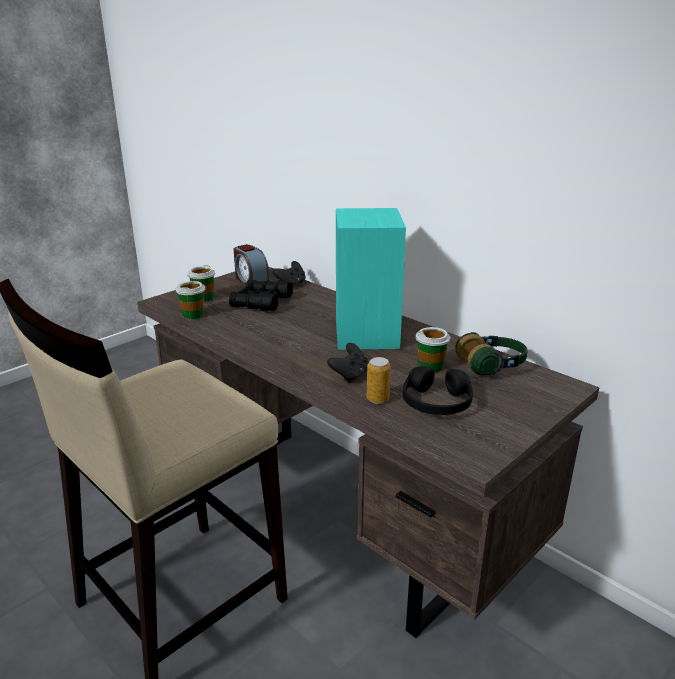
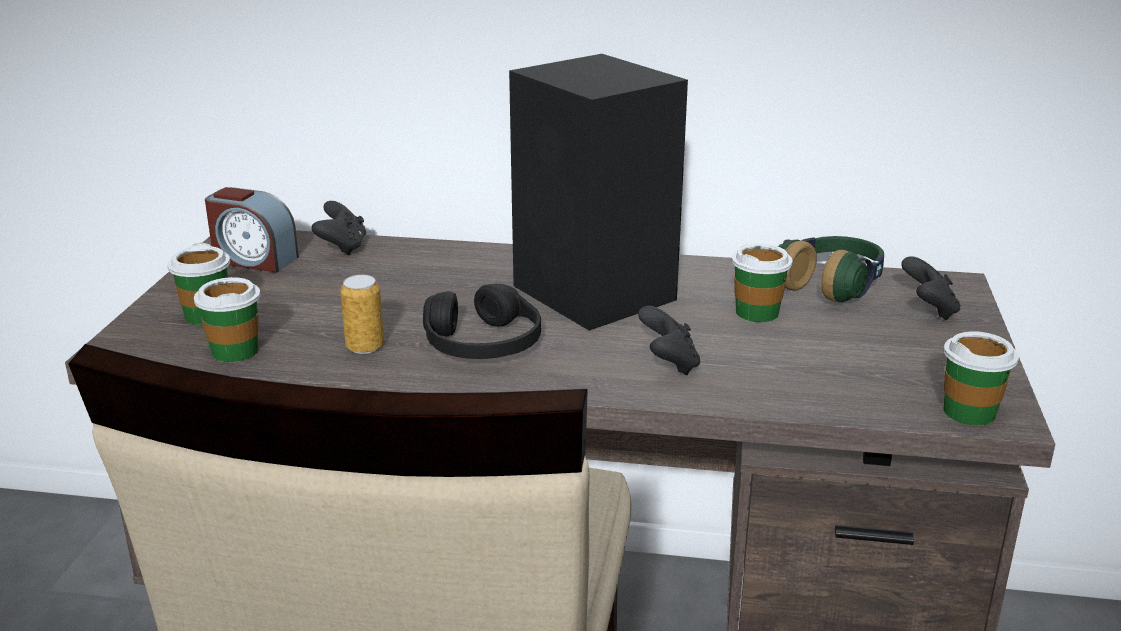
camera: 35 degrees left, 0 degrees up
black binoculars [229,280,293,311] -> none
turquoise speaker [336,208,406,350] -> black speaker [509,54,688,331]
can [367,357,391,404] -> can moved to [340,275,384,354]
black headphones [403,366,473,415] -> black headphones moved to [423,284,541,359]
none -> black game controller [901,256,960,320]
none -> cup [943,331,1019,426]

